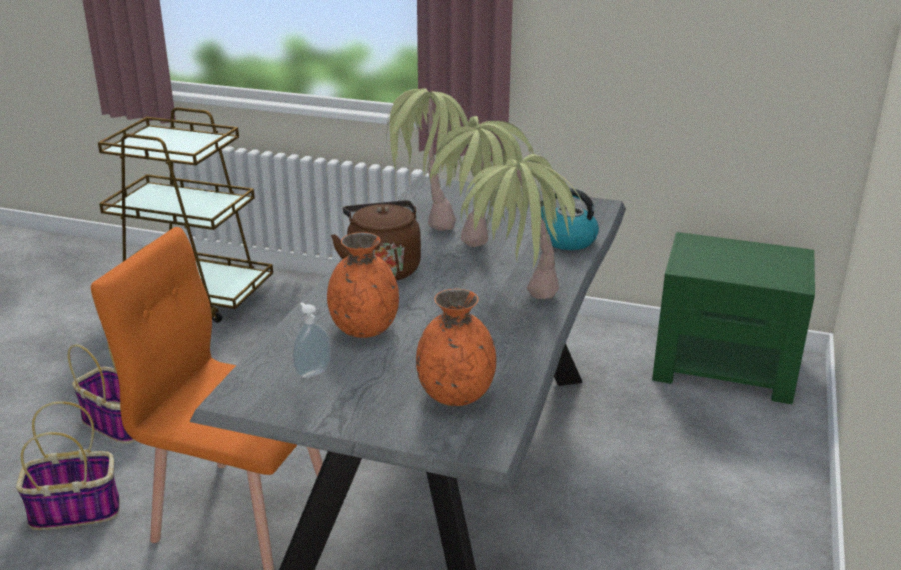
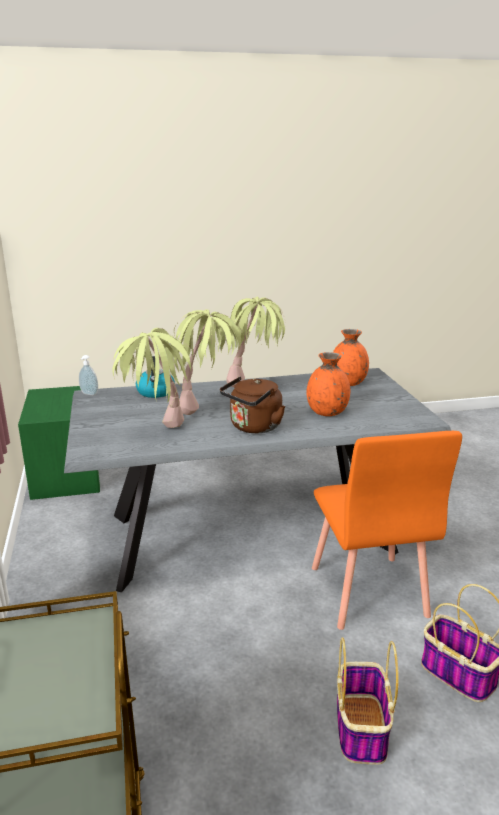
camera: 120 degrees left, 5 degrees down
soap dispenser [293,302,331,378] -> soap dispenser moved to [79,355,98,395]

